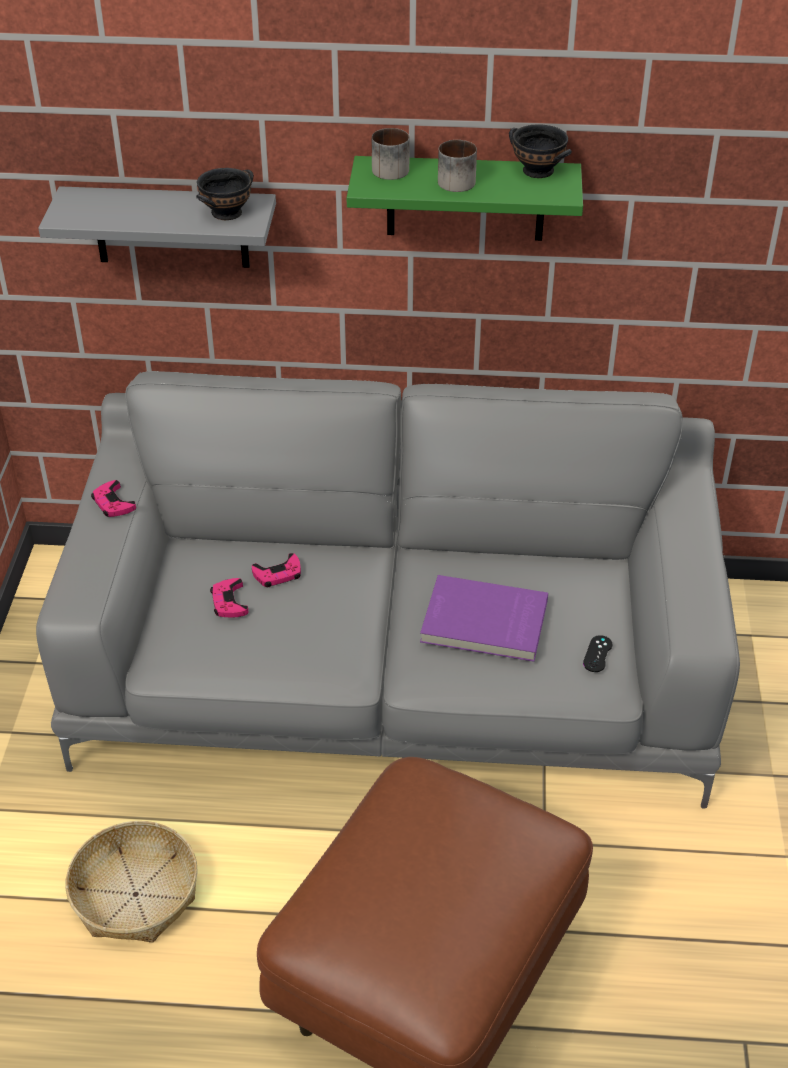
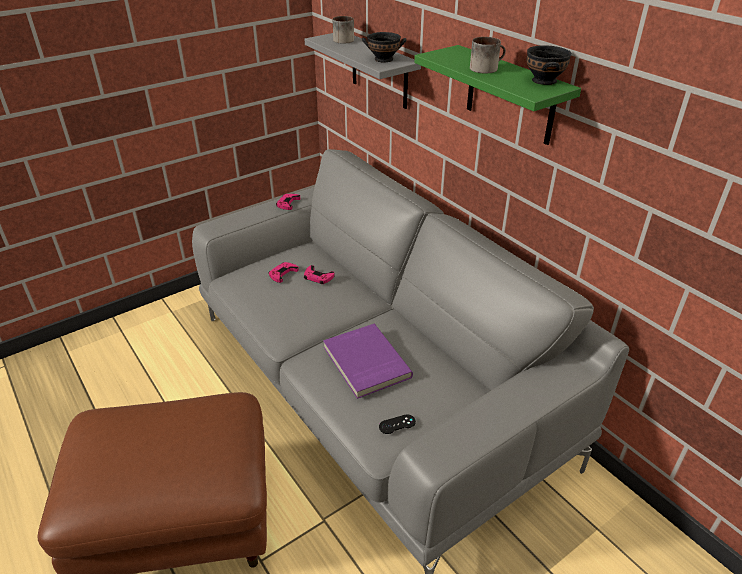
camera: 50 degrees right, 5 degrees down
basket [65,821,198,943] -> none
mug [372,128,410,180] -> mug moved to [333,16,354,44]

